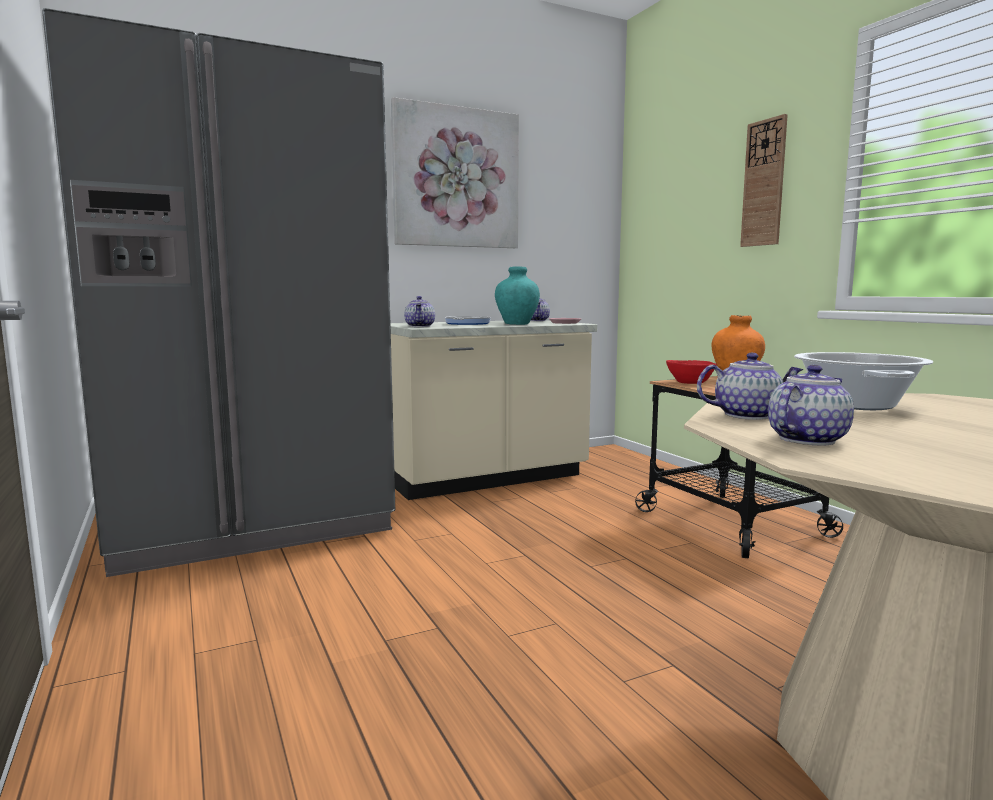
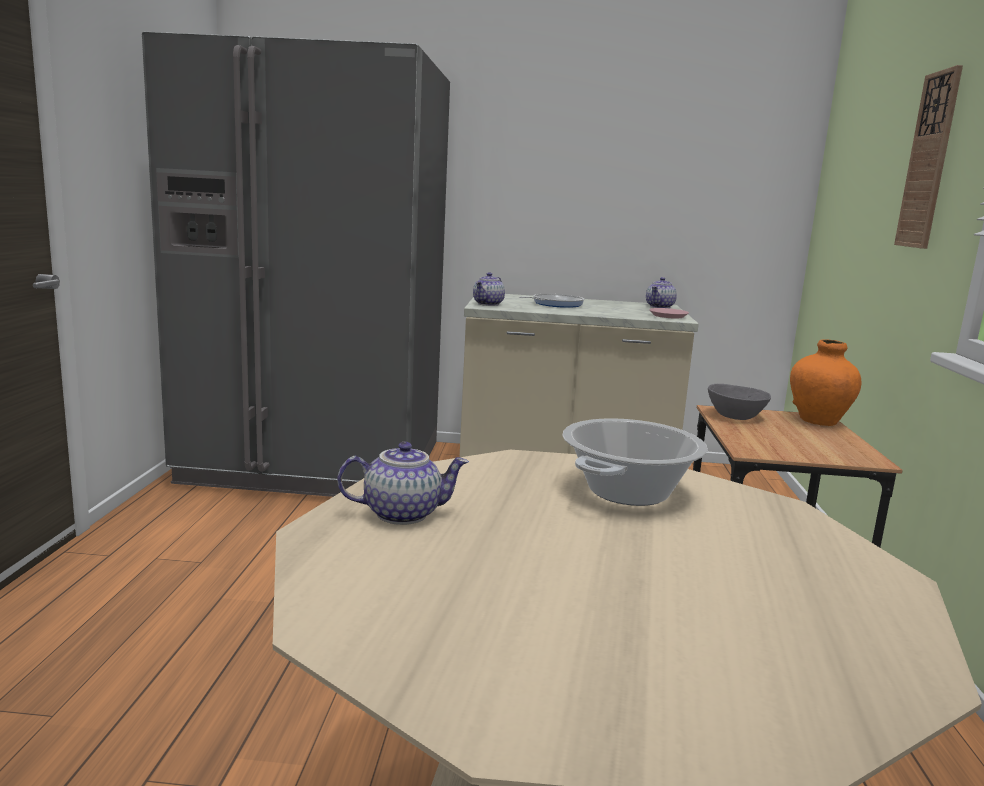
camera: 30 degrees right, 5 degrees up
picture [391,97,519,248] -> none
turquoise vase [495,266,540,325] -> none
red bowl [666,360,717,384] -> grey bowl [708,384,771,420]
teapot [697,353,803,420] -> none

